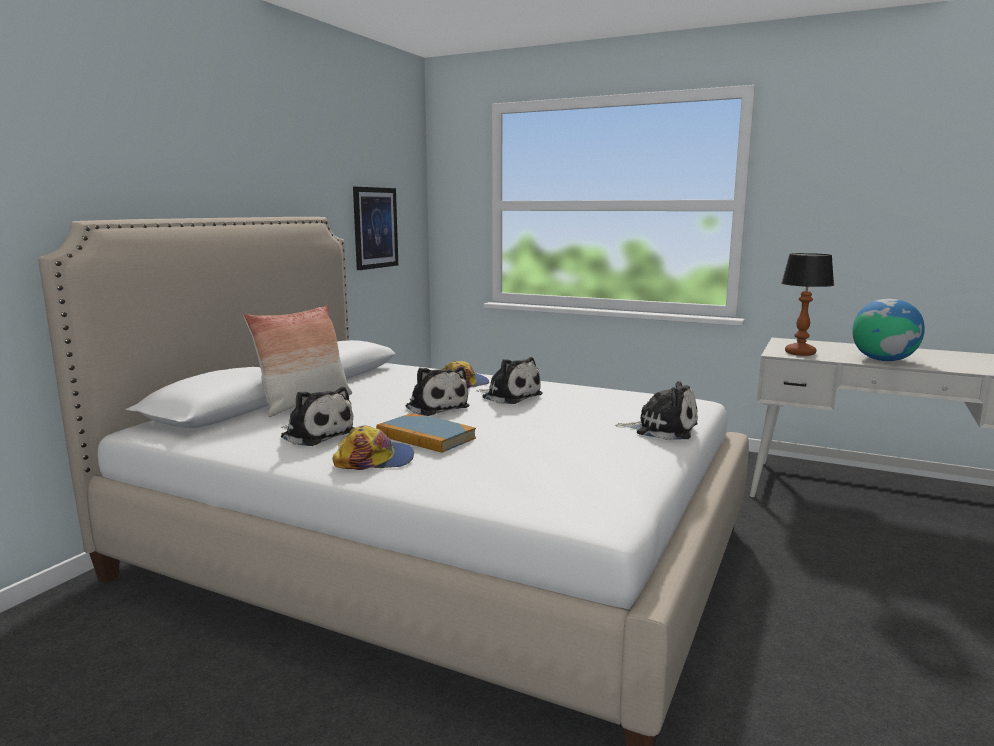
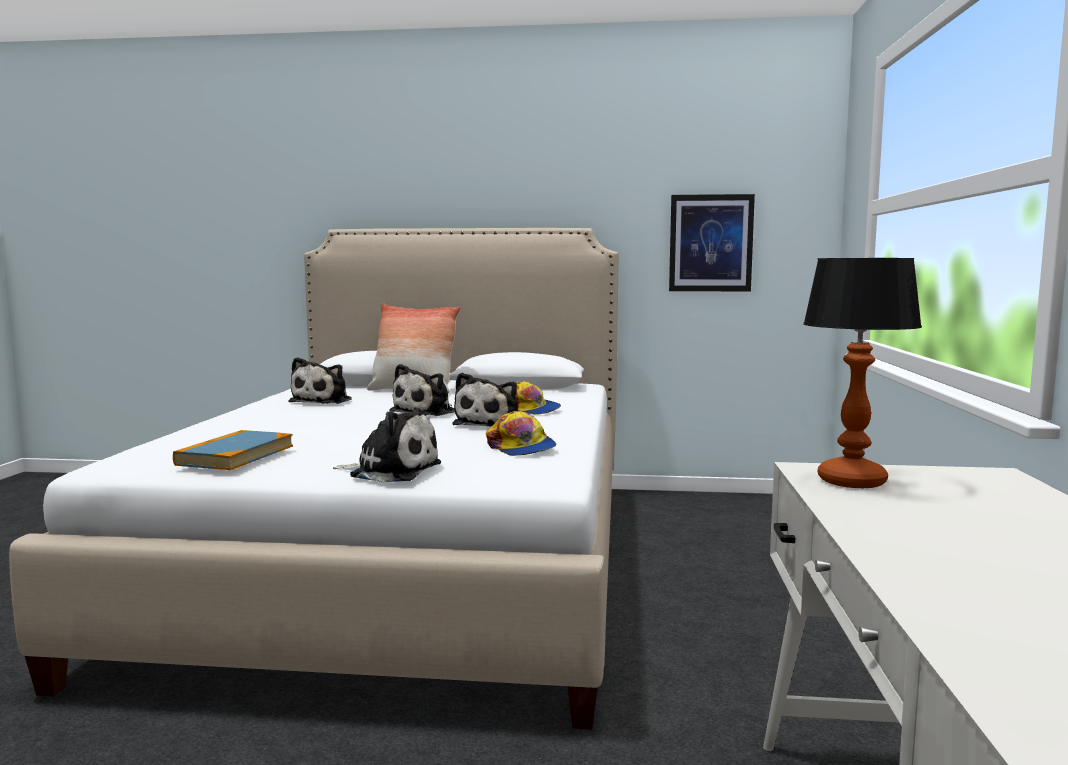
camera: 70 degrees right, 5 degrees down
cap [332,425,414,470] -> cap moved to [486,411,556,456]
book [376,413,476,453] -> book moved to [173,430,293,470]
plush toy [615,381,698,440] -> plush toy turned 75 degrees counterclockwise [333,408,441,483]
globe [852,299,925,361] -> none

